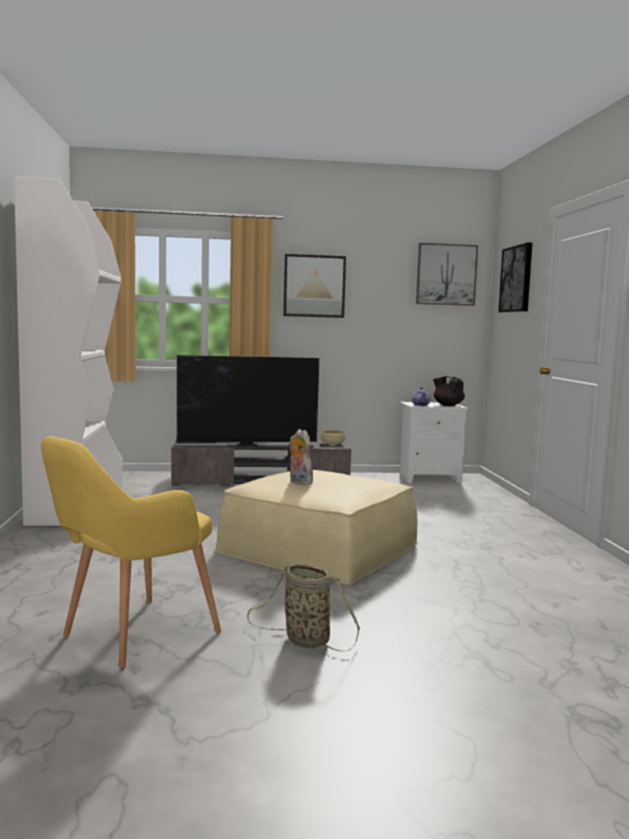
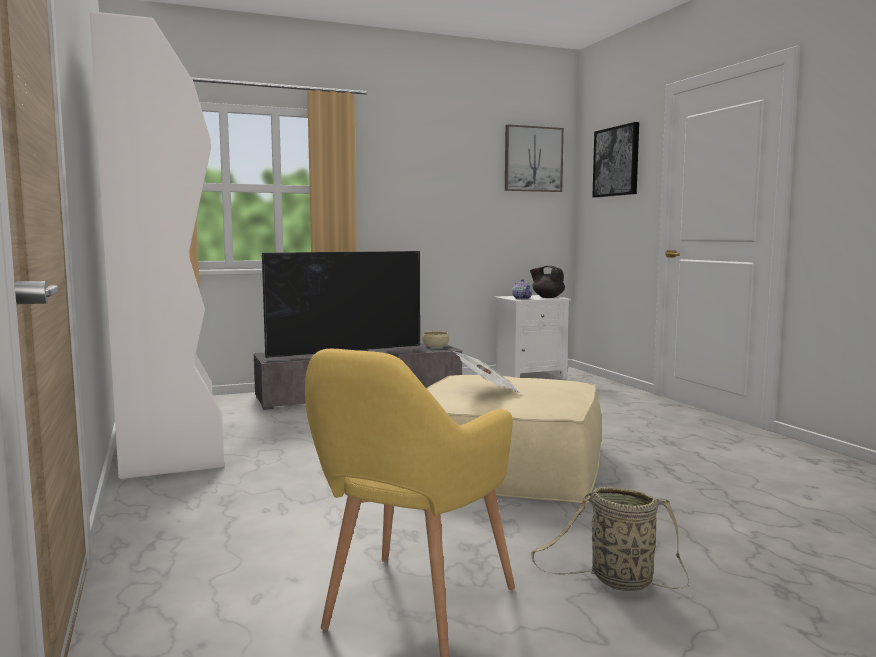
camera: 15 degrees left, 0 degrees up
picture [283,254,346,318] -> none
plush toy [290,429,313,485] -> newspaper [453,351,519,392]

